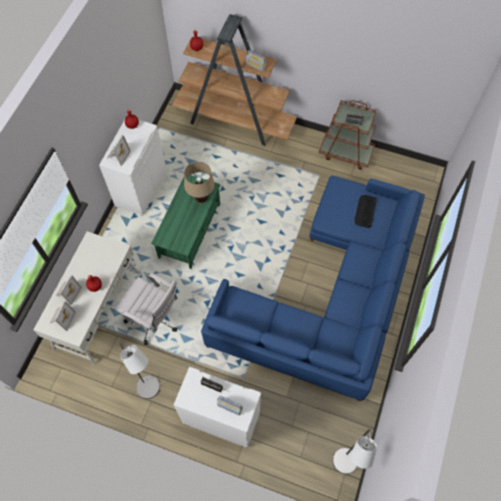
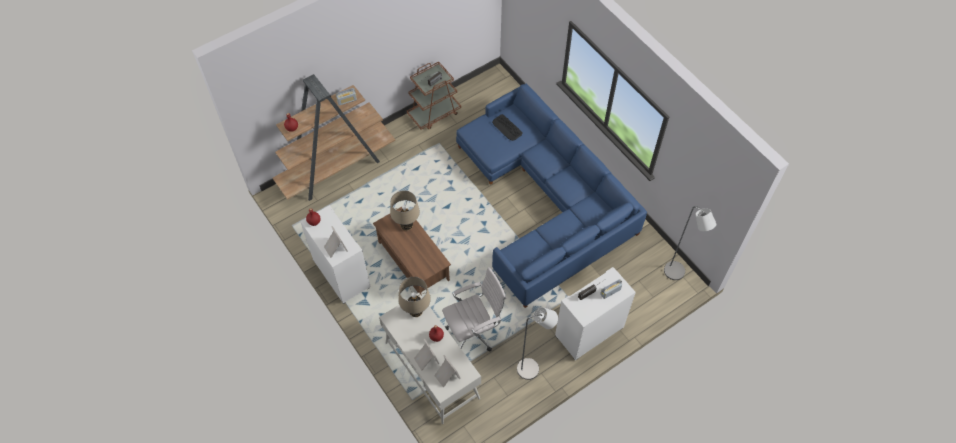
camera: 55 degrees left, 5 degrees down
green coffee table [151,175,221,269] -> brown coffee table [373,207,451,296]
none -> beige table lamp [398,277,431,317]

